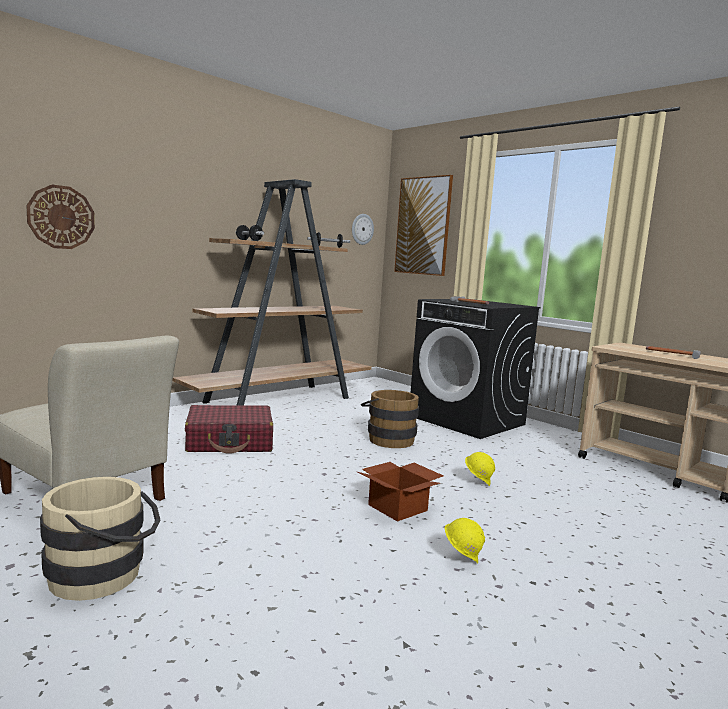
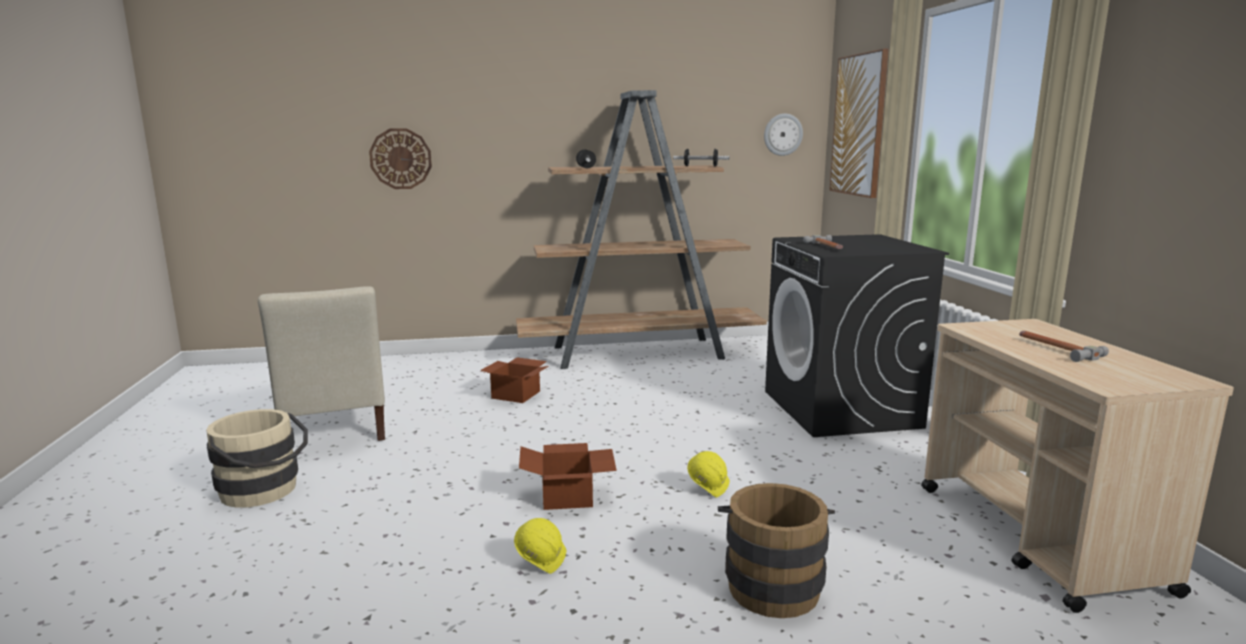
camera: 35 degrees right, 5 degrees up
red suitcase [185,405,273,454] -> cardboard box [480,358,549,403]
brown bucket [361,390,419,448] -> brown bucket moved to [718,483,835,618]

